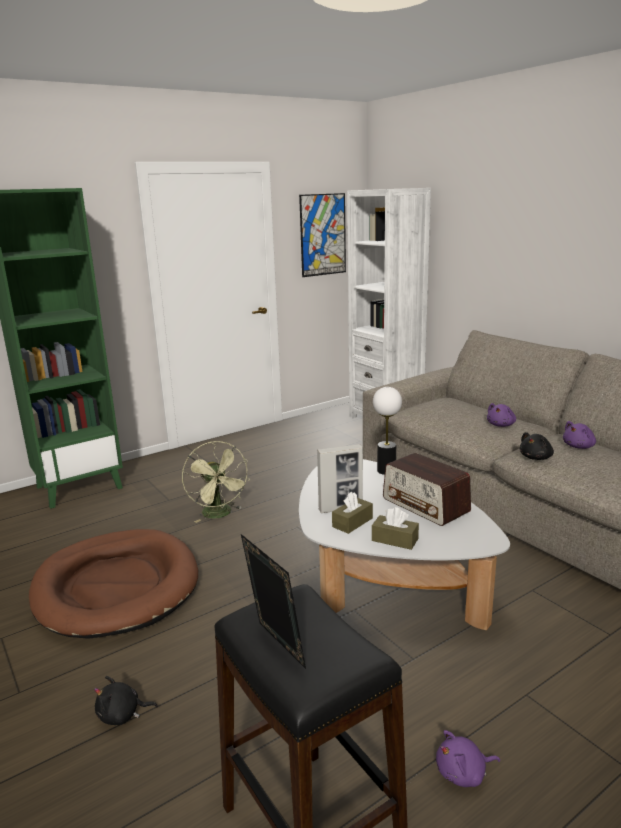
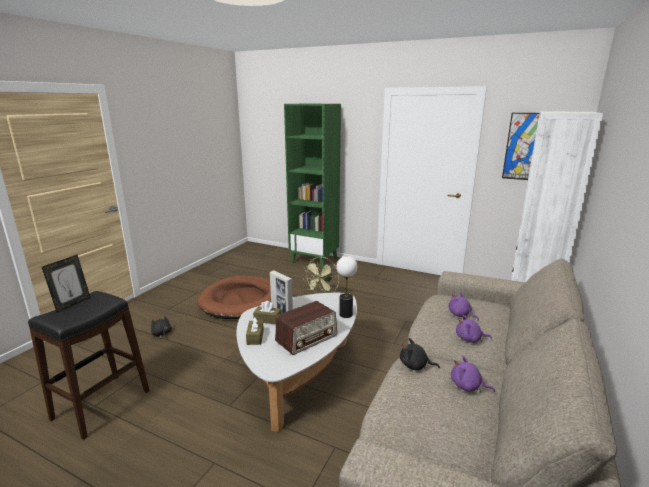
camera: 60 degrees right, 0 degrees up
radio [383,453,471,526] -> radio turned 150 degrees counterclockwise [275,301,337,355]
purple plush toy [436,730,500,787] -> purple plush toy moved to [448,292,479,320]

